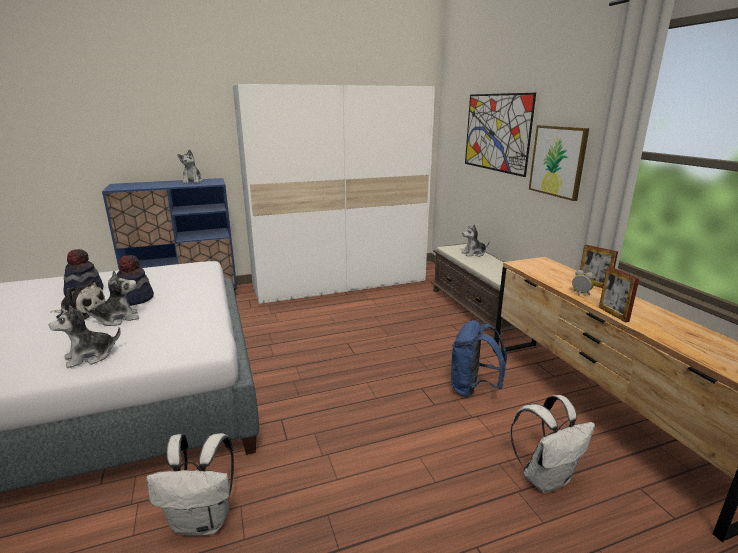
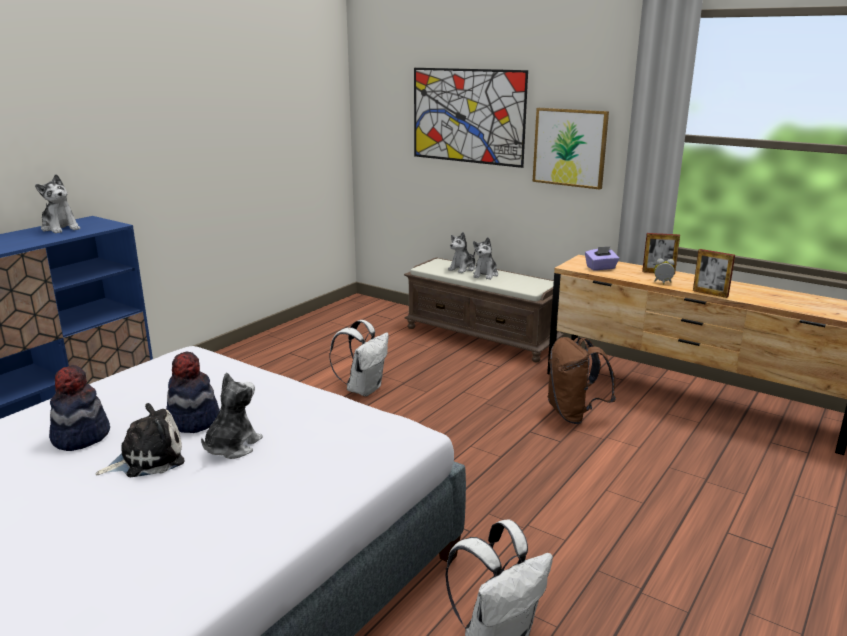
camera: 35 degrees left, 0 degrees up
plush toy [49,305,121,368] -> plush toy moved to [473,237,498,280]
white wardrobe [233,84,435,304] -> none
blue backpack [451,320,507,397] -> brown backpack [547,337,616,424]
white backpack [510,395,595,493] -> white backpack moved to [329,320,389,396]
none -> purple tissue box [585,246,619,270]

